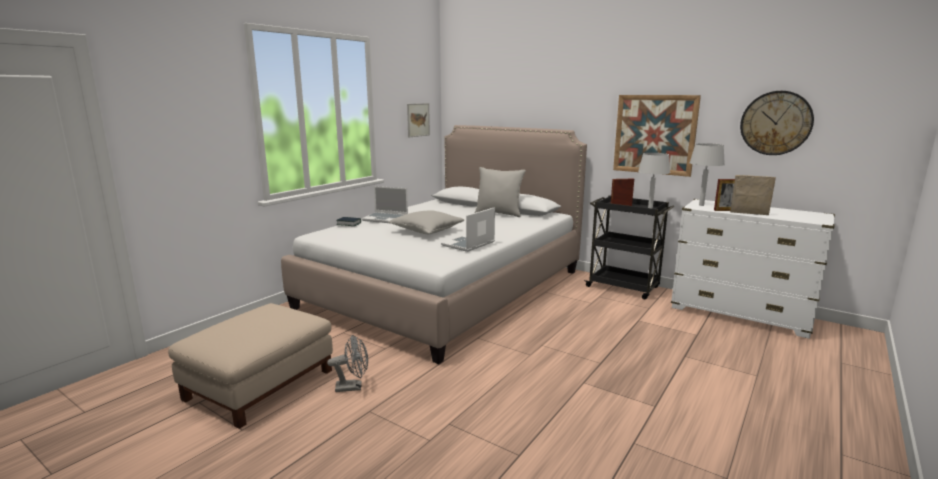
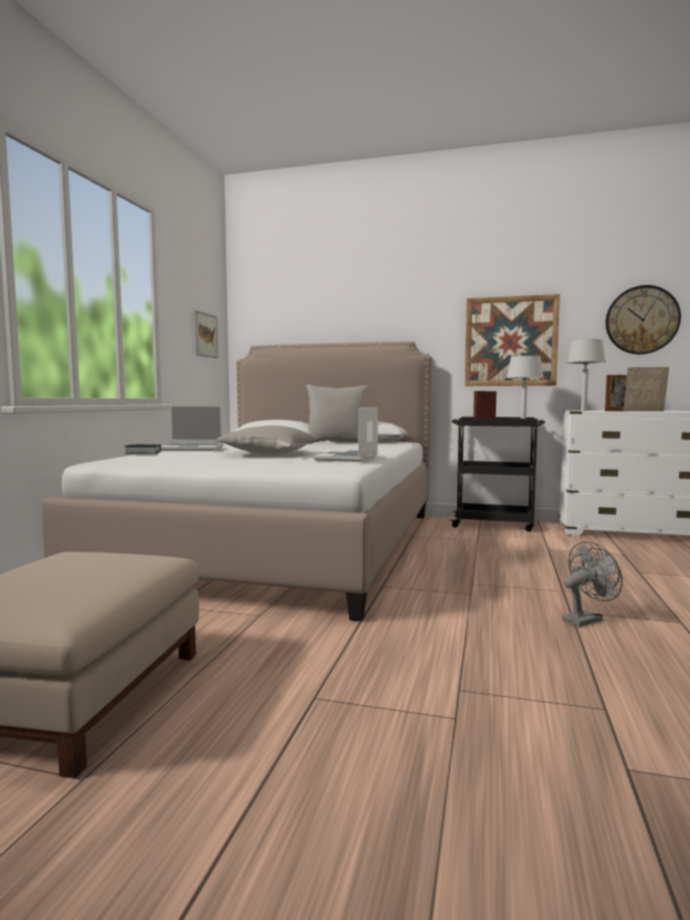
camera: 20 degrees left, 10 degrees down
grey fan [327,335,368,392] -> grey fan moved to [562,541,623,627]

